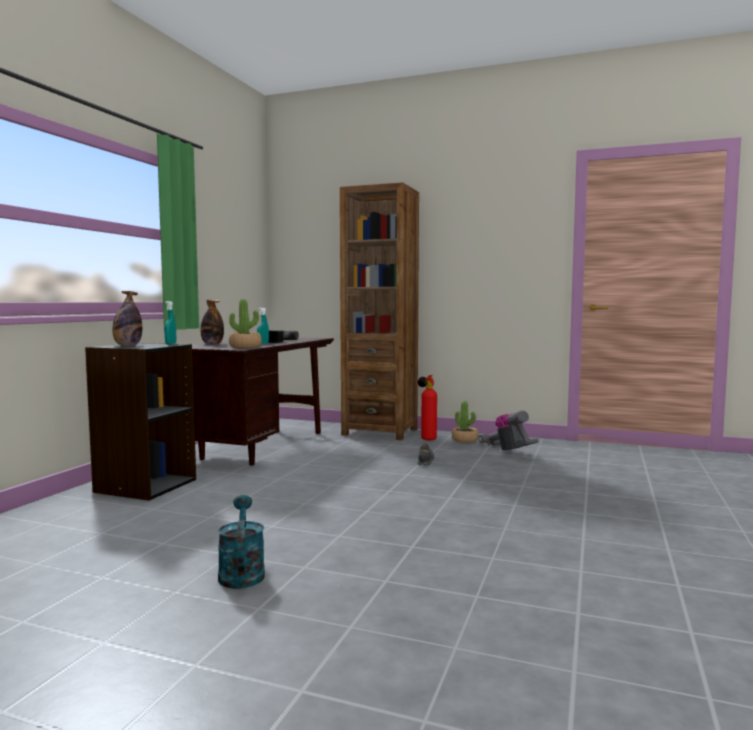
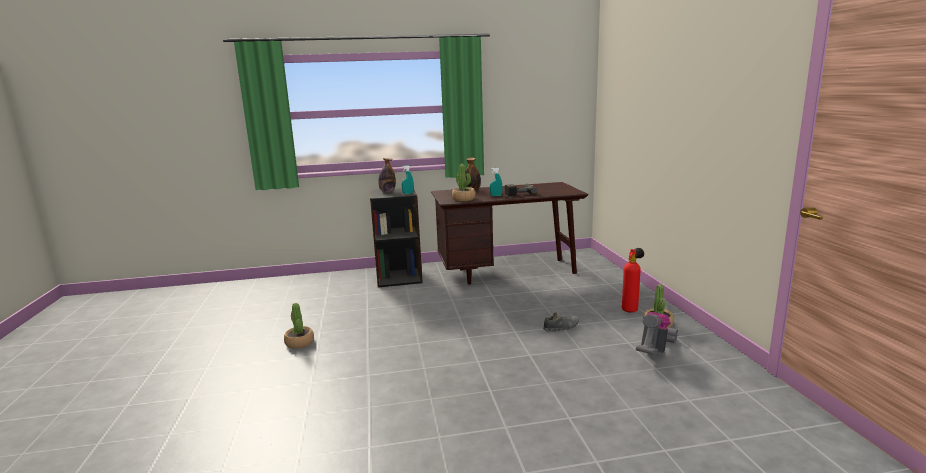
camera: 60 degrees right, 10 degrees up
turquoise watering can [218,495,265,589] -> potted plant [284,303,314,349]
brown bookcase [340,182,419,440] -> none

